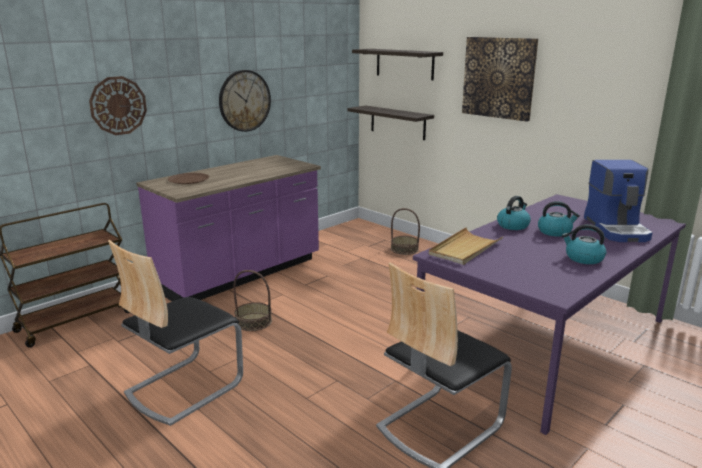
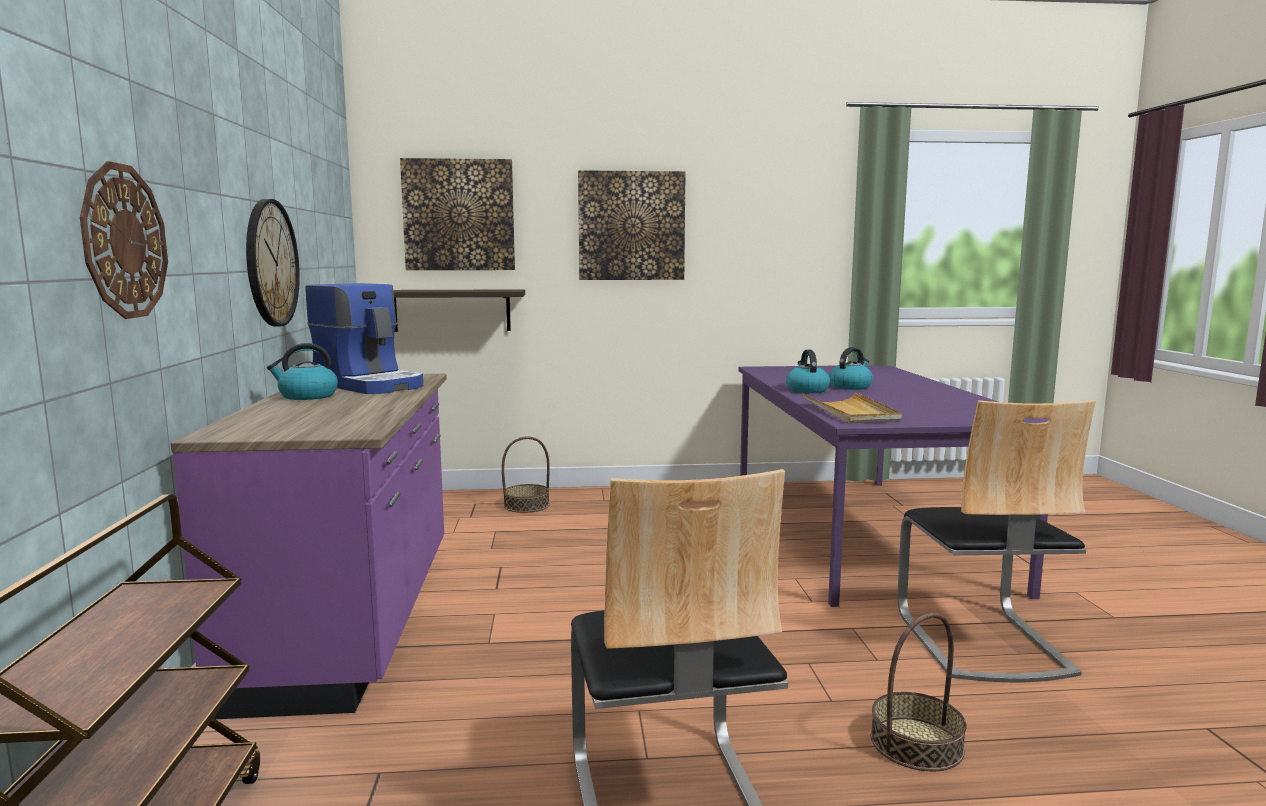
camera: 50 degrees left, 10 degrees down
brown plate [168,173,209,184] -> none
basket [233,270,272,331] -> basket moved to [870,613,967,771]
shelf [352,49,443,80] -> picture [400,158,515,270]
kettle [562,224,606,264] -> kettle moved to [267,343,338,400]
coffee machine [584,160,653,242] -> coffee machine moved to [305,283,423,394]

